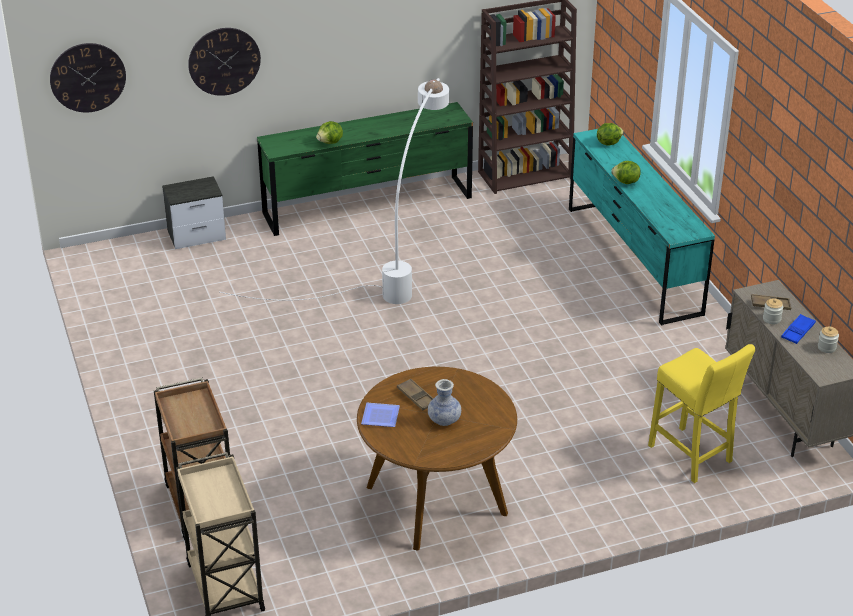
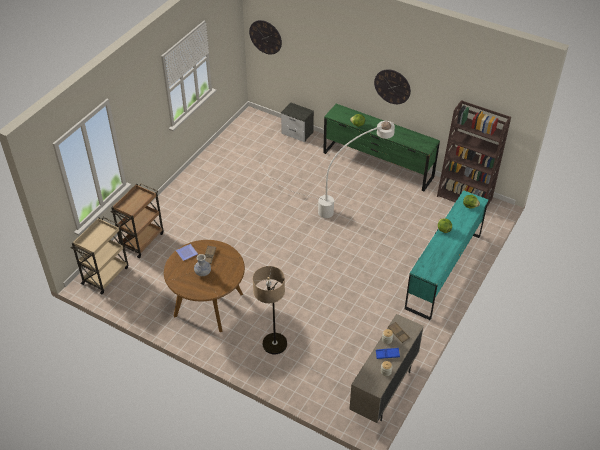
camera: 50 degrees right, 10 degrees up
wall clock [188,28,261,96] -> wall clock moved to [374,69,411,104]
yellow stool [648,344,755,483] -> none
none -> floor lamp [252,266,287,354]

